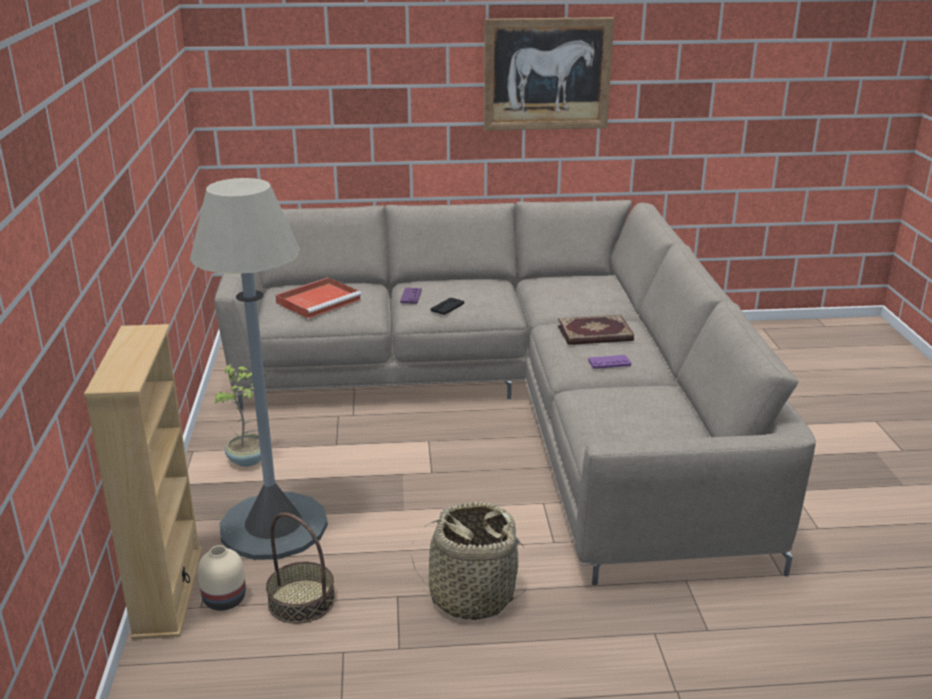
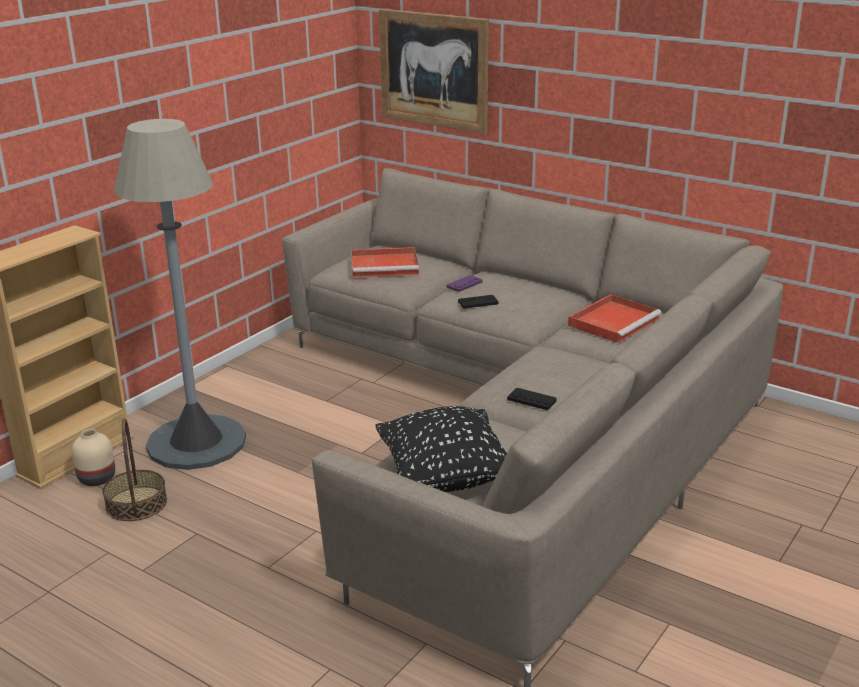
camera: 40 degrees right, 0 degrees up
potted plant [214,364,266,467] -> none
basket [411,502,527,620] -> none
picture [484,17,614,131] -> picture moved to [379,9,489,134]
book [558,315,634,345] -> none
purple game controller [588,355,631,369] -> black game controller [507,388,557,410]
none -> black pillow [375,406,507,492]
none -> red tray [568,294,662,343]

